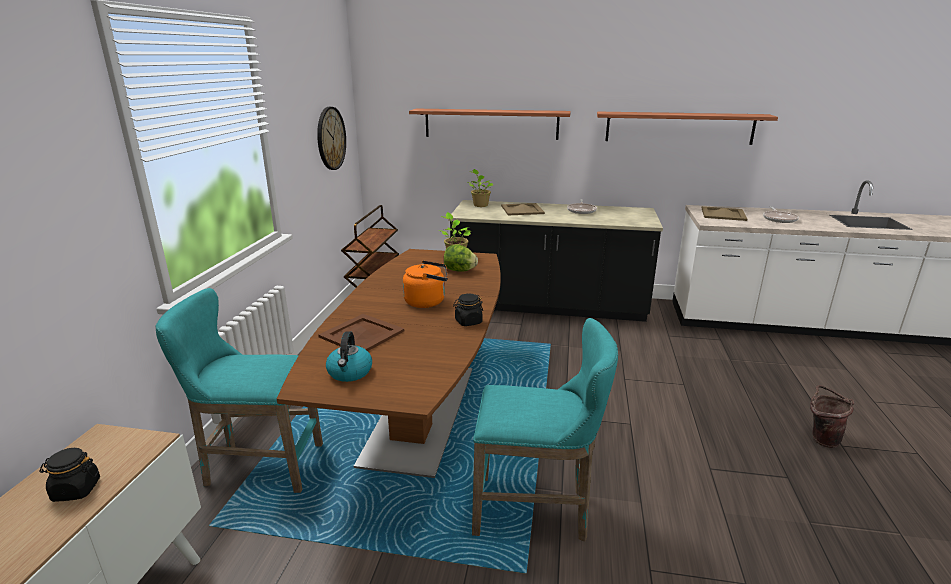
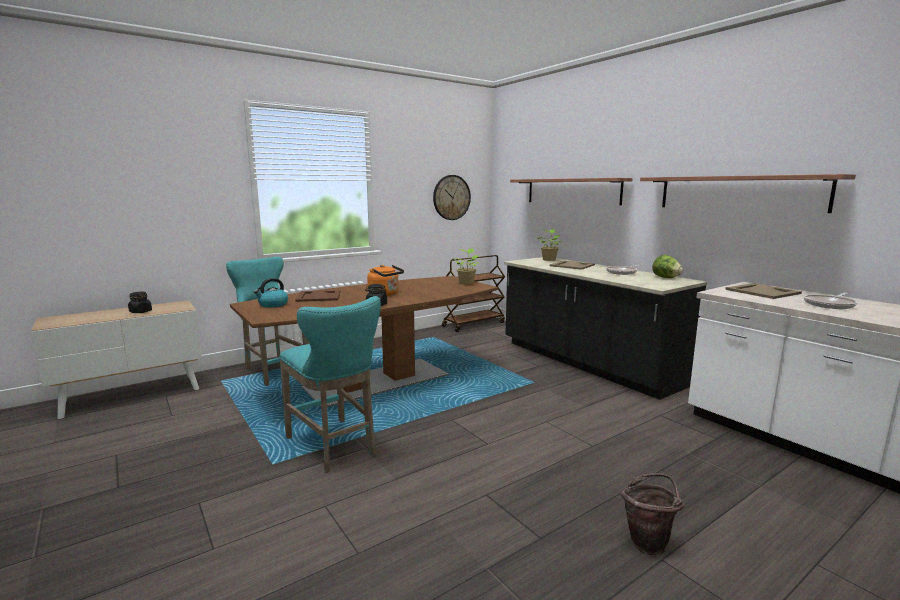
camera: 45 degrees right, 10 degrees down
lettuce [444,245,478,272] -> lettuce moved to [652,255,683,278]

